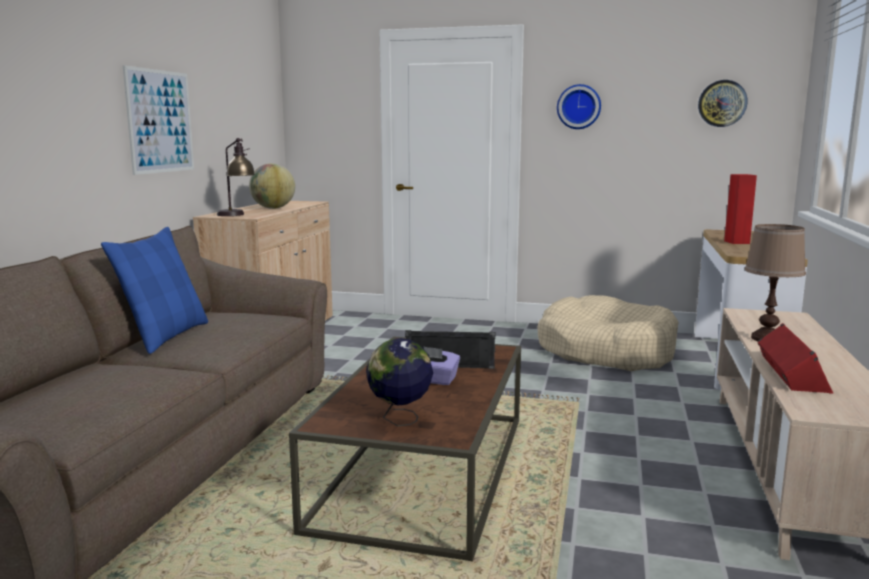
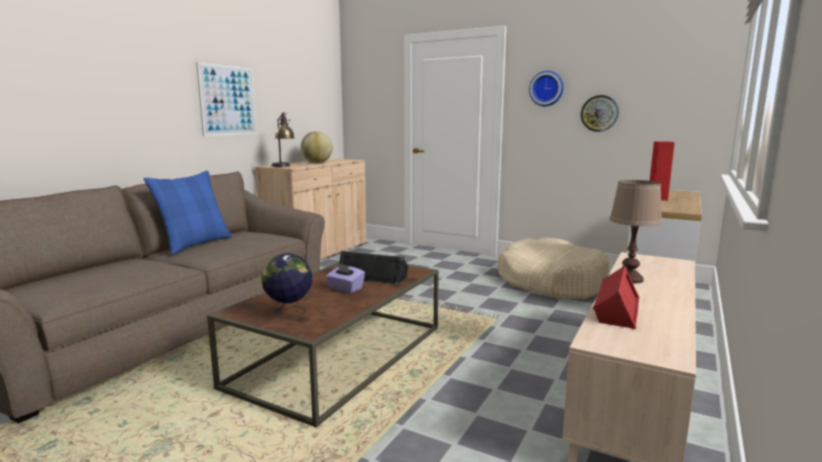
camera: 15 degrees right, 0 degrees up
wall clock [698,80,748,127] -> wall clock moved to [581,95,619,132]

